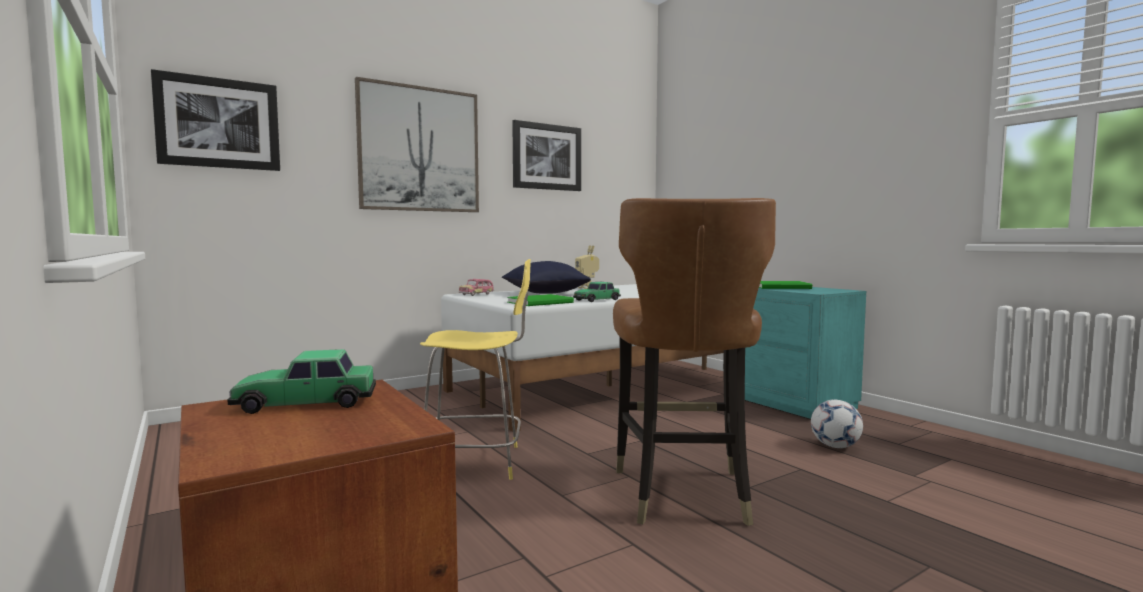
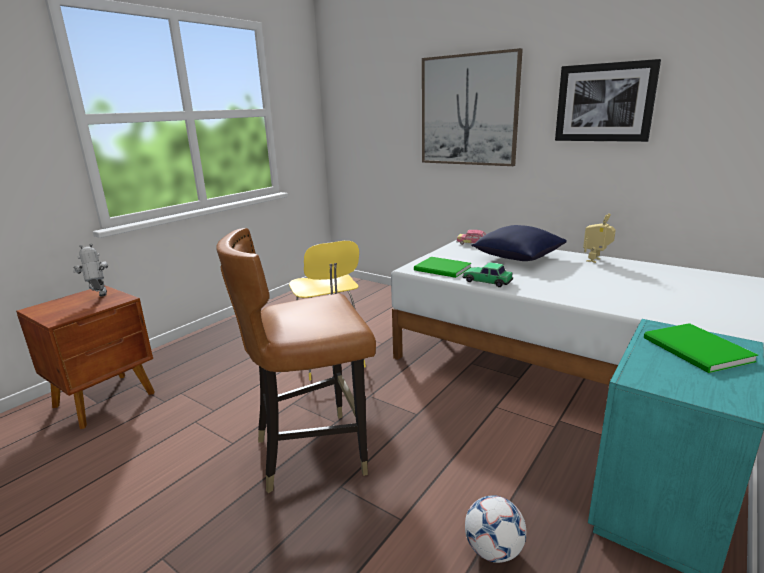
camera: 70 degrees right, 15 degrees up
picture [151,69,280,171] -> none
toy car [227,349,376,414] -> toy robot [73,243,108,297]

